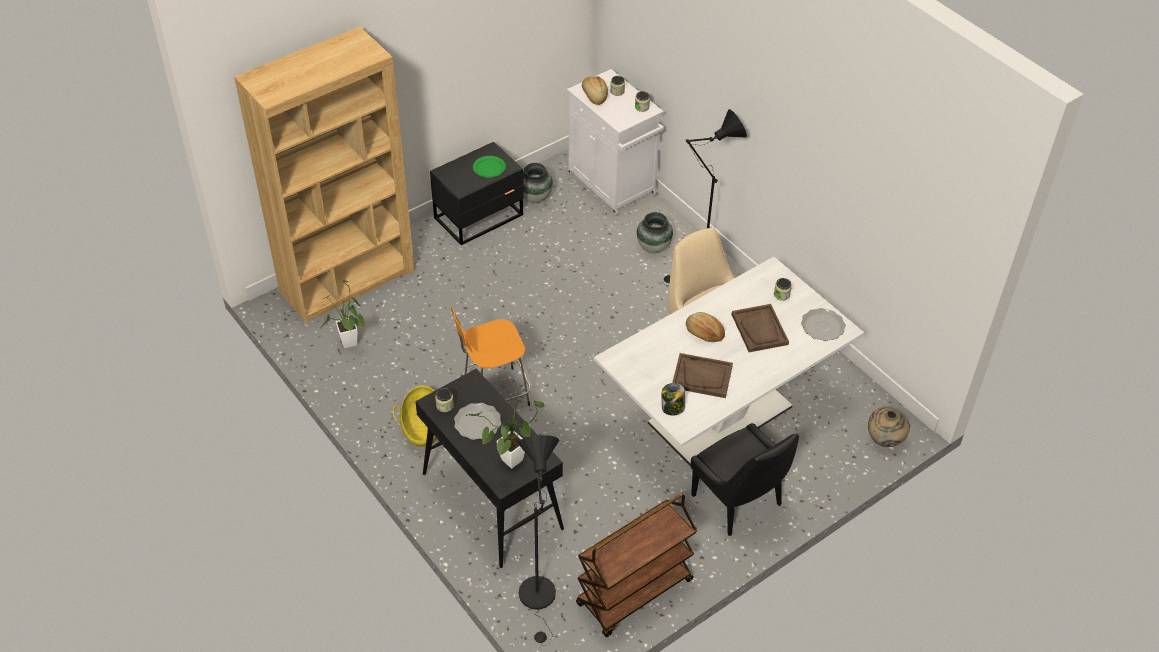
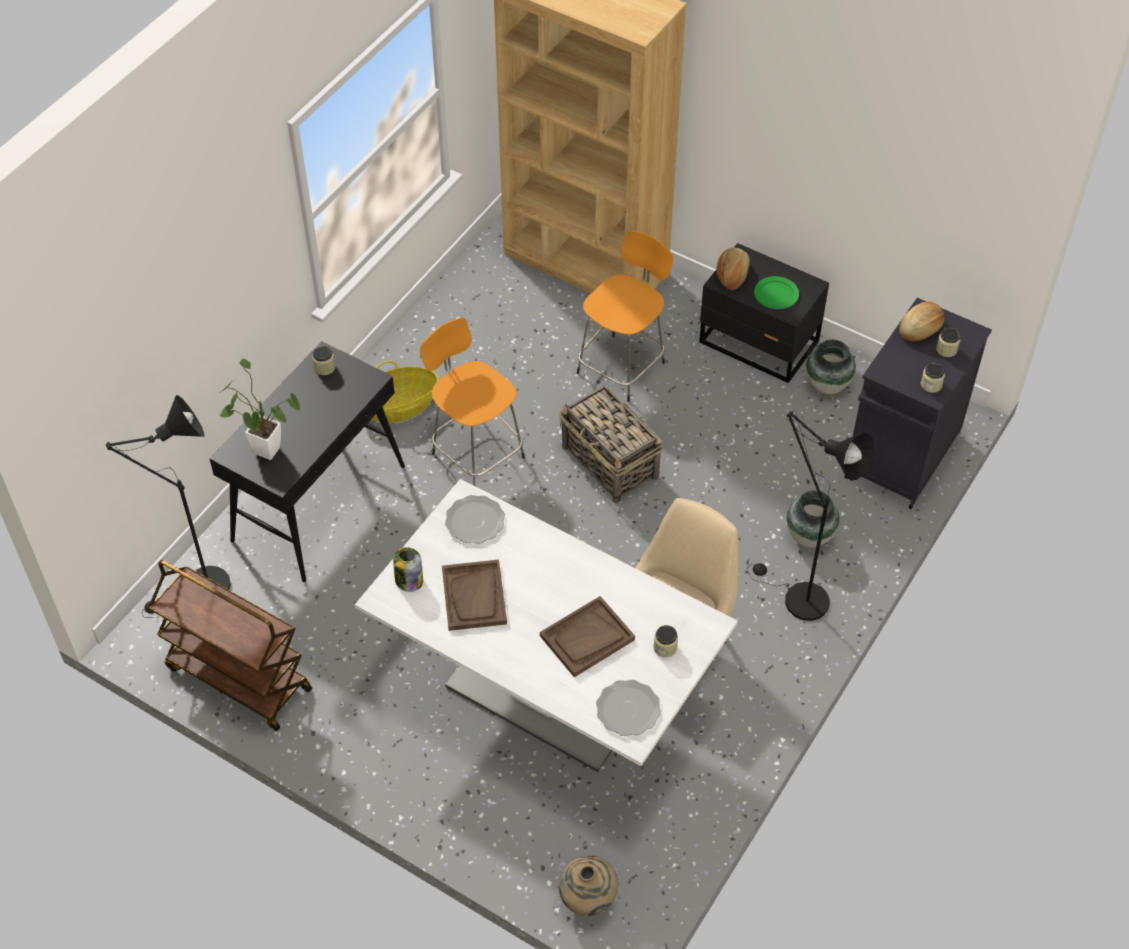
camera: 70 degrees right, 5 degrees up
potted plant [321,279,365,348] -> none
plate [454,403,501,440] -> plate moved to [445,495,505,543]
white cabinet [567,69,664,216] -> black cabinet [845,298,992,509]
bread [686,312,725,342] -> bread moved to [716,248,750,290]
black chair [691,423,799,536] -> none
none -> basket [559,385,663,503]
none -> orange stool [577,230,674,402]

